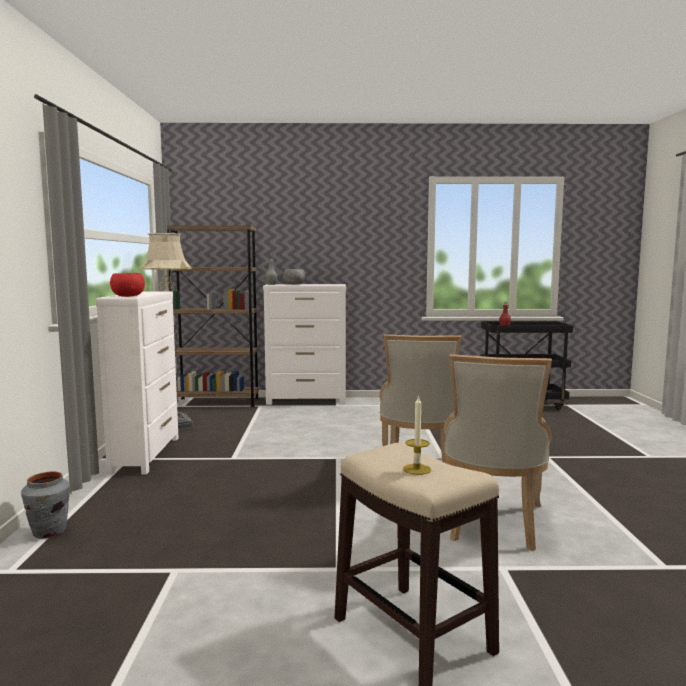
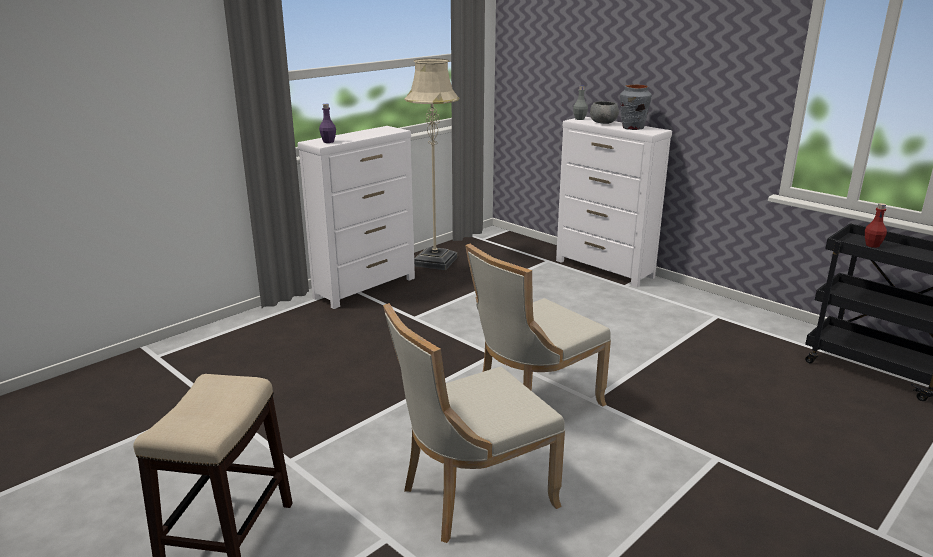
camera: 45 degrees right, 15 degrees up
grey vase [21,472,70,539] -> grey vase moved to [620,85,652,130]
red bowl [110,273,145,297] -> purple bottle [319,104,336,143]
brown bookcase [167,226,259,407] -> none
candle [403,395,431,475] -> none

